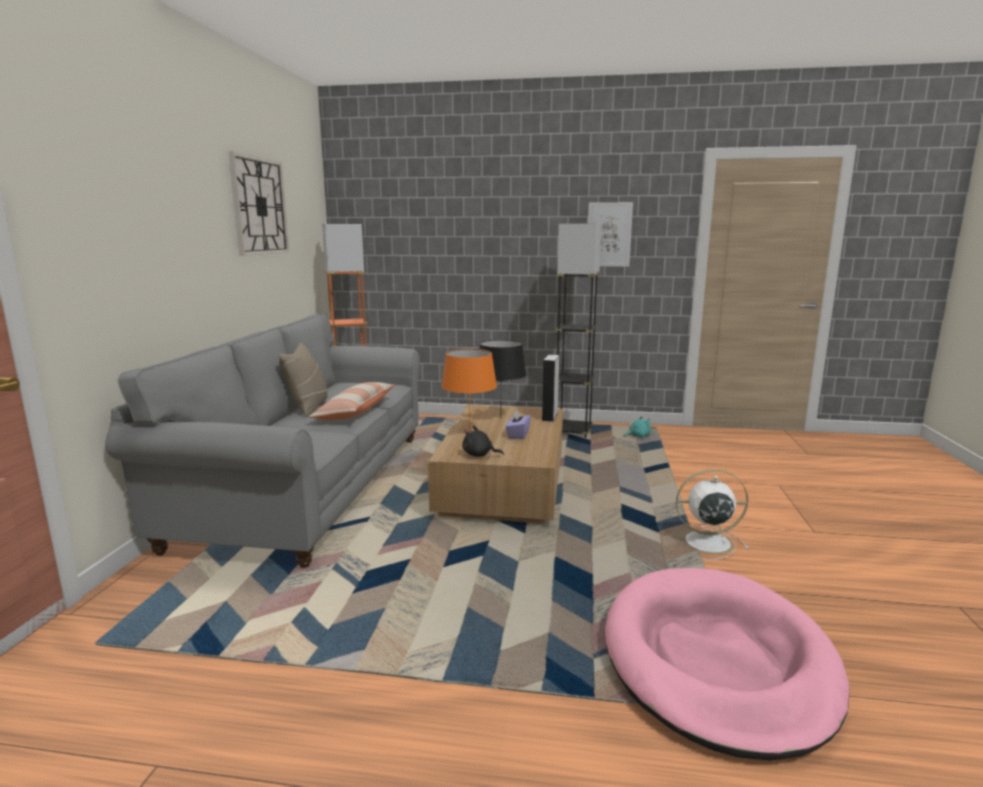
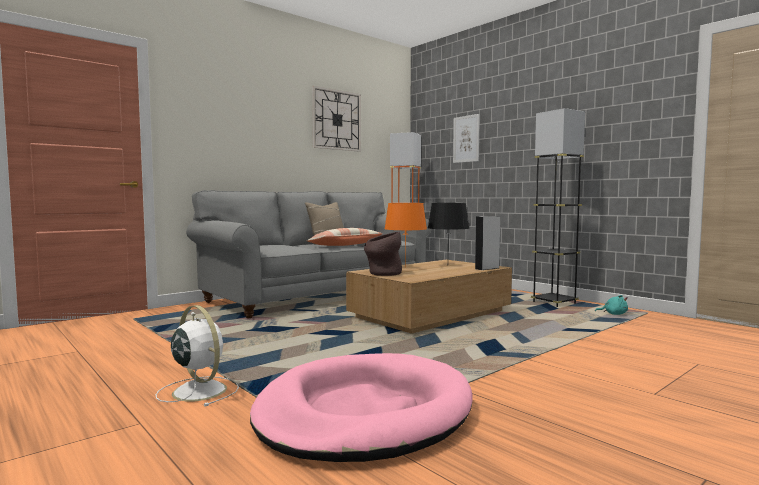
camera: 40 degrees right, 10 degrees down
black plush toy [462,426,504,457] -> brown vase [364,232,402,276]
purple tissue box [506,410,531,439] -> none
picture [588,202,633,267] -> picture moved to [453,114,480,163]
white fan [676,469,749,560] -> white fan moved to [156,305,239,407]

